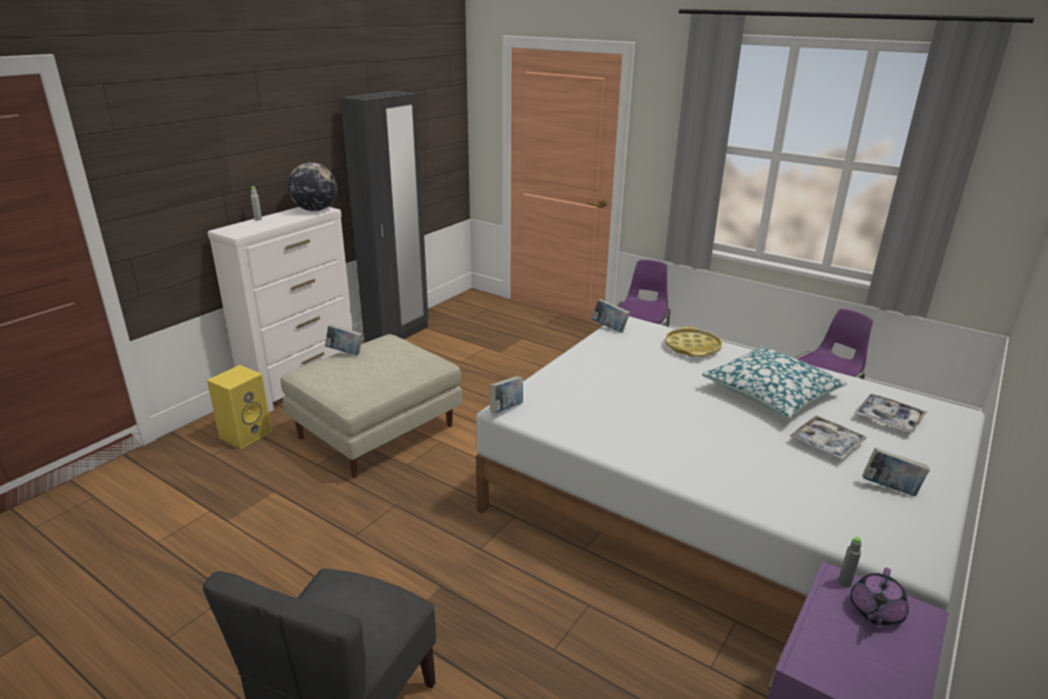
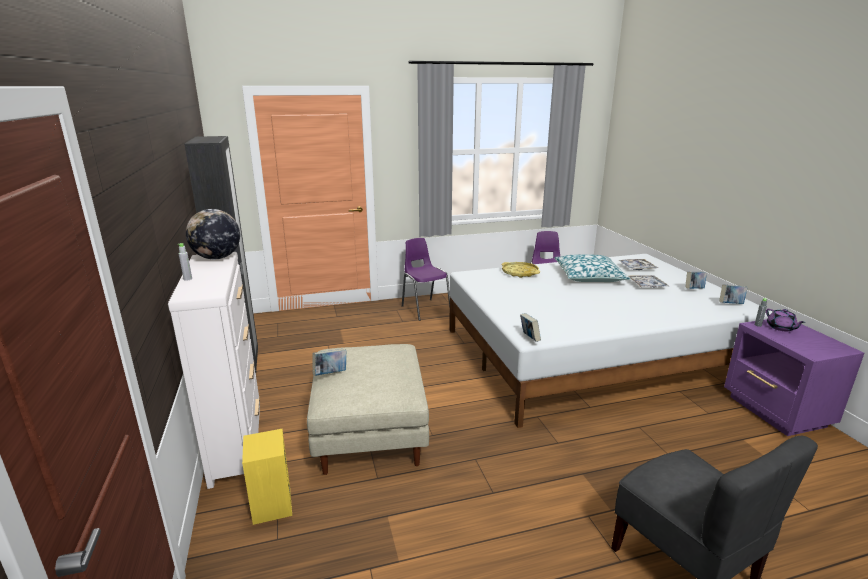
camera: 50 degrees left, 5 degrees down
book [592,299,630,333] -> book moved to [719,284,747,304]

